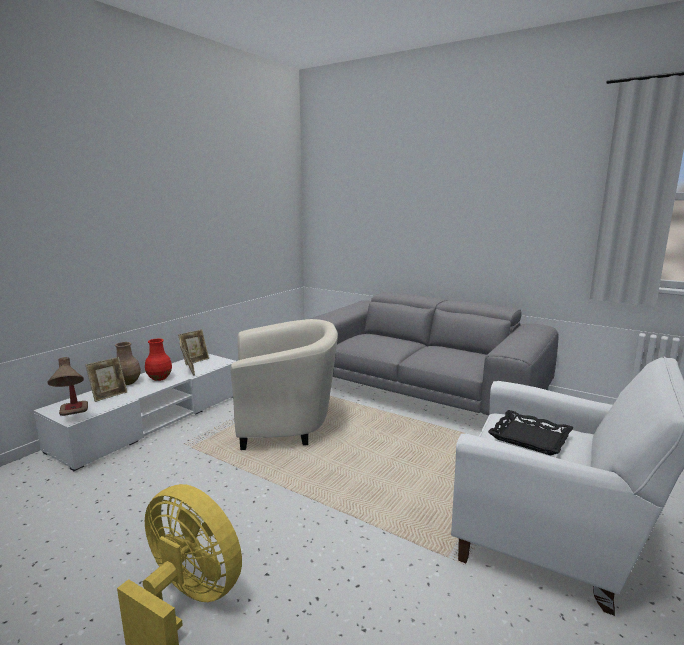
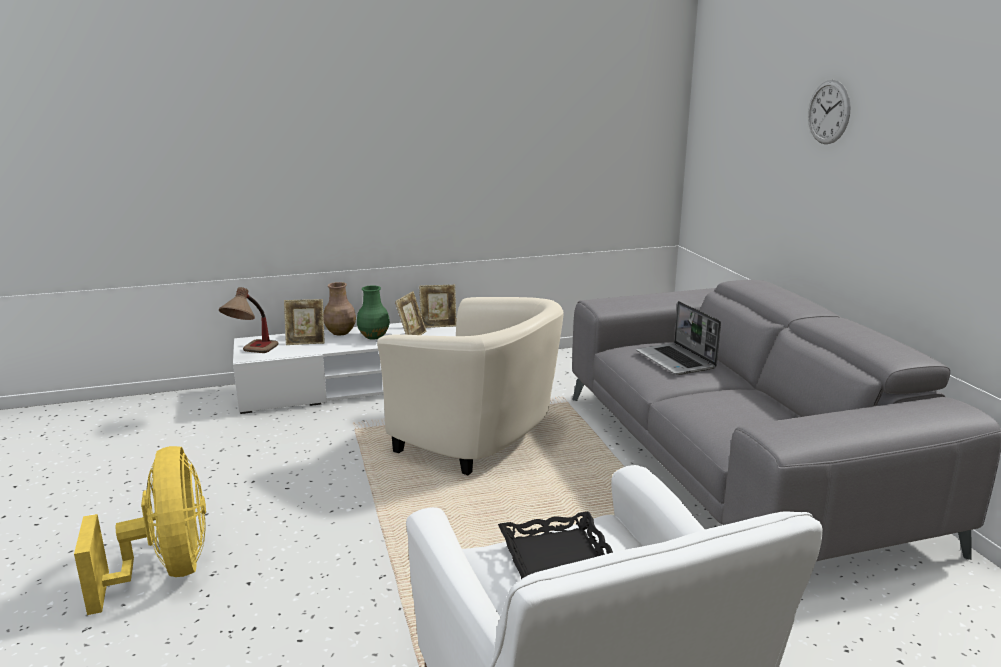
camera: 40 degrees right, 5 degrees up
red vase [145,339,172,381] -> green vase [357,285,390,340]
none -> laptop [636,301,721,375]
none -> wall clock [808,80,851,144]

